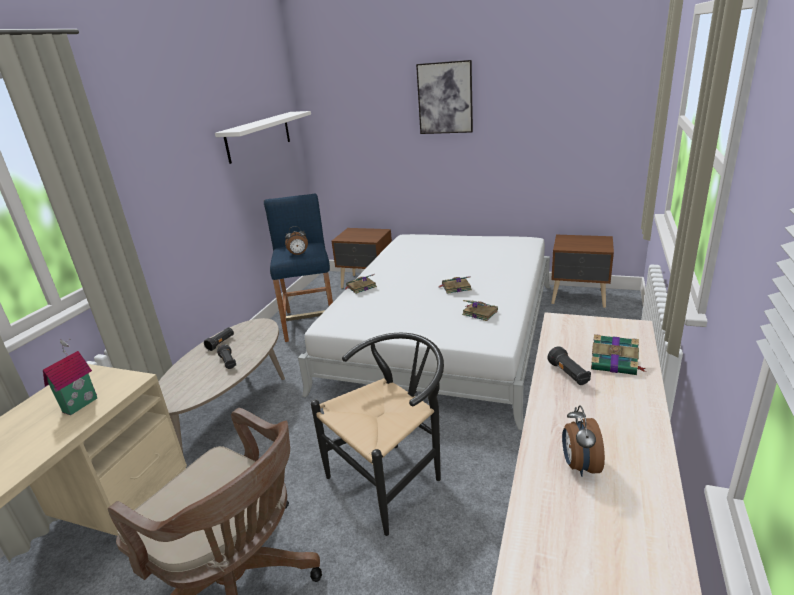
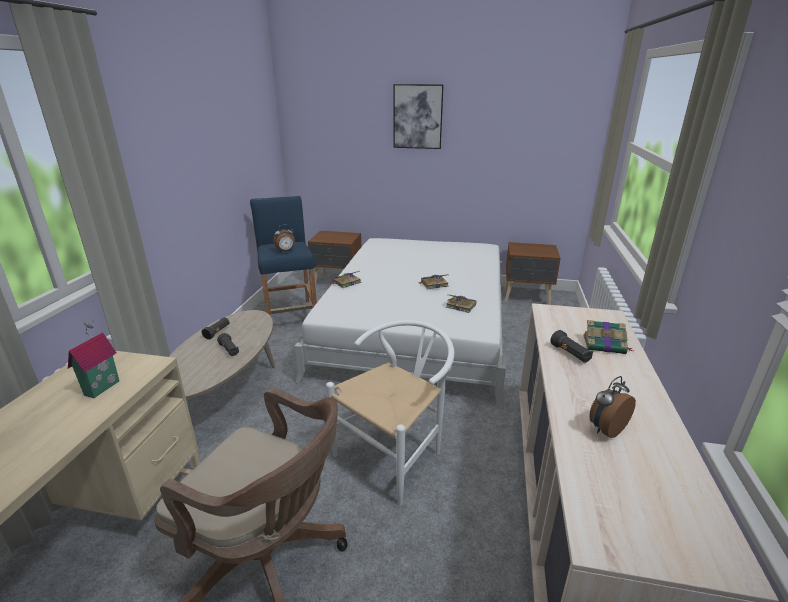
camera: 10 degrees left, 0 degrees up
white shelf [215,111,311,164] -> none
black chair [311,333,444,536] -> white chair [326,320,454,506]
alarm clock [562,405,605,477] -> alarm clock turned 60 degrees clockwise [590,376,636,438]

